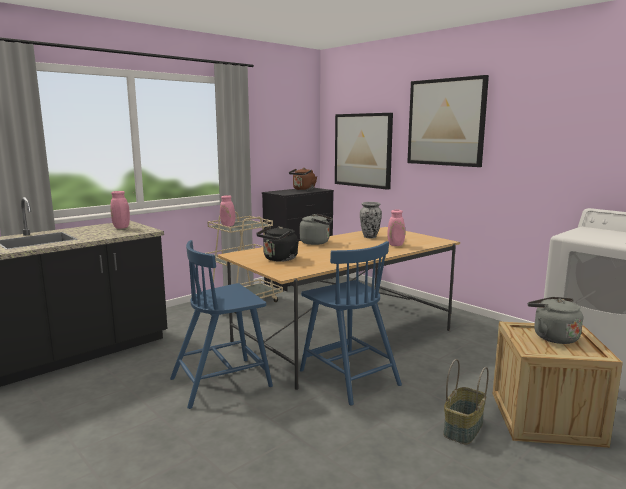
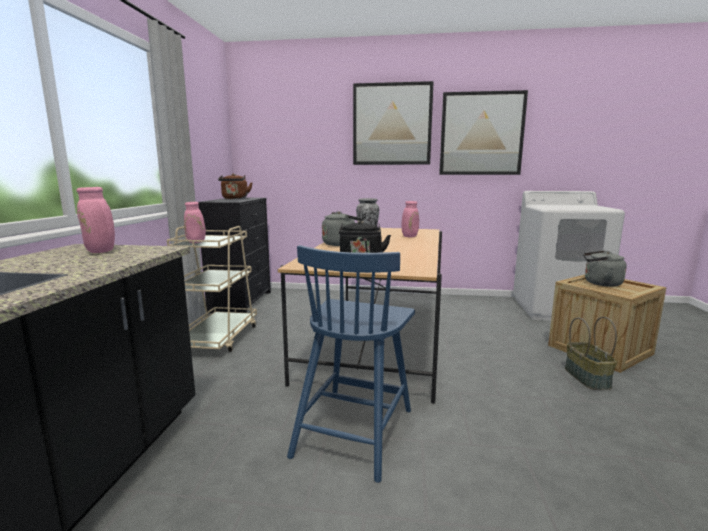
camera: 40 degrees left, 0 degrees up
blue chair [300,241,402,405] -> none
picture [335,113,393,190] -> picture moved to [439,90,528,175]

